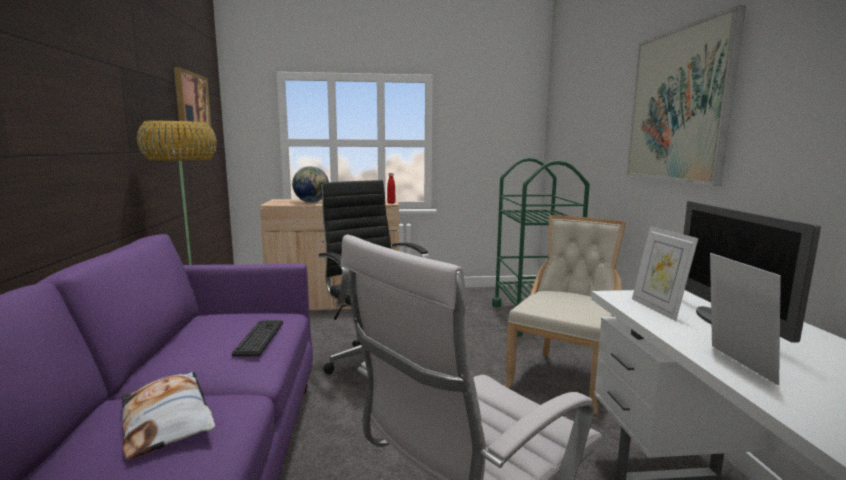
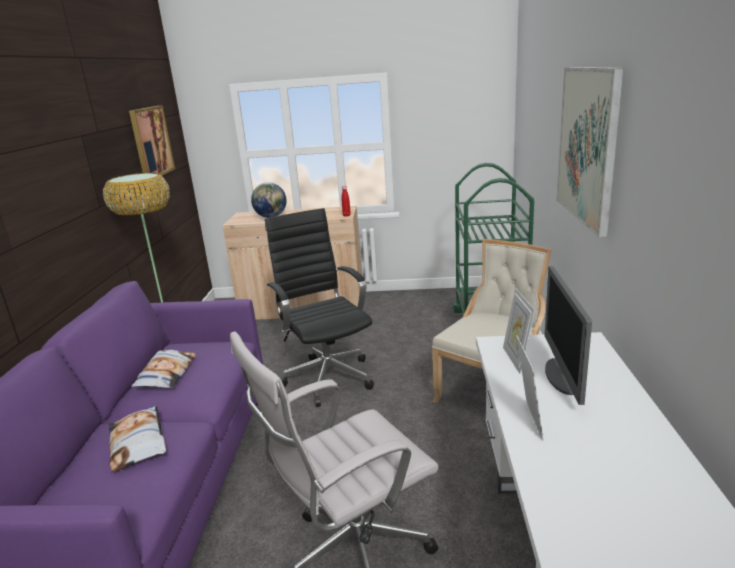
camera: 10 degrees right, 10 degrees up
keyboard [232,320,283,357] -> none
none -> pillow [131,350,196,388]

